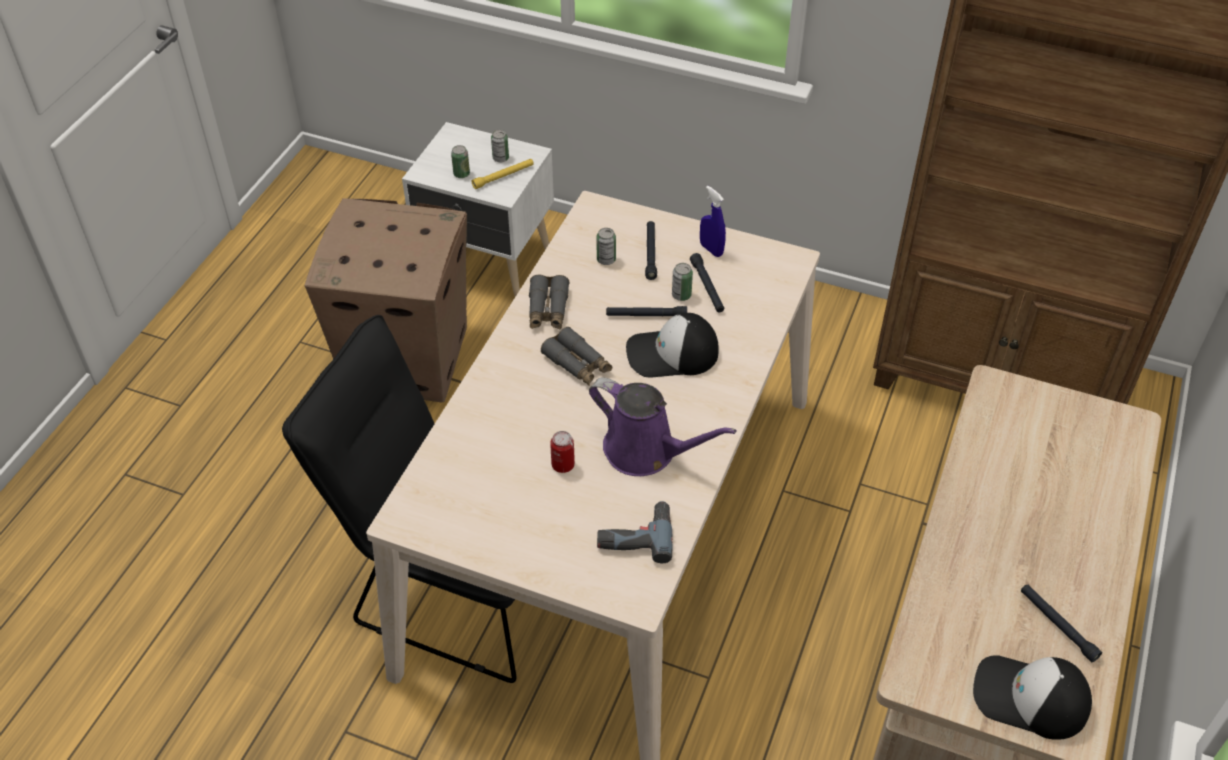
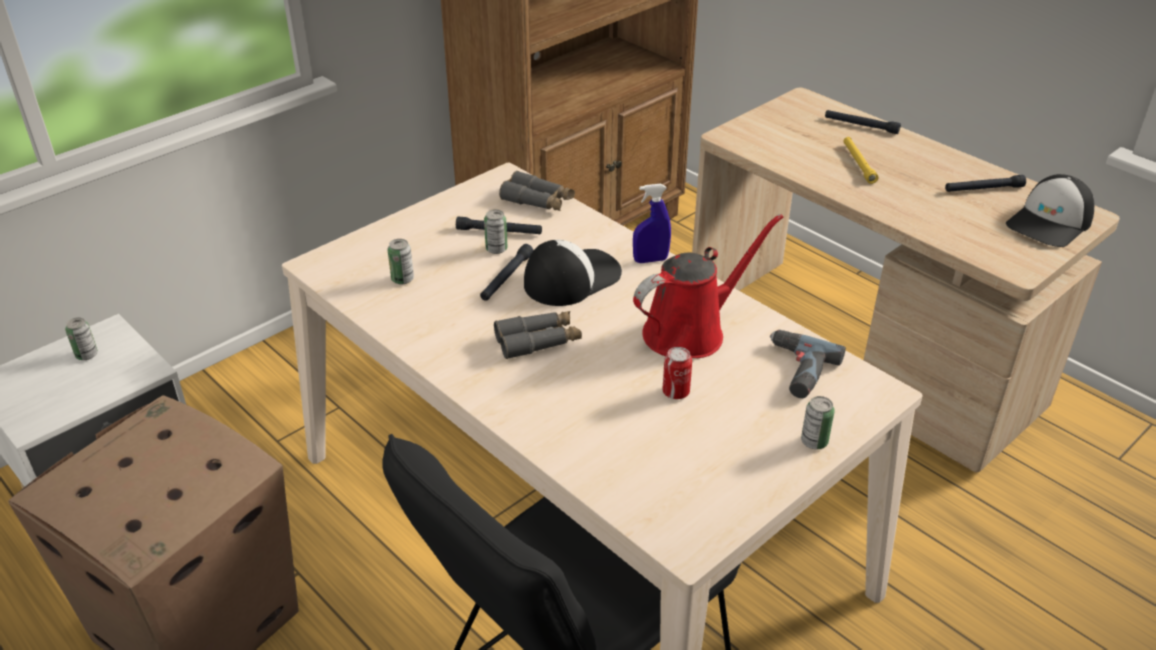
camera: 65 degrees left, 10 degrees down
can [451,145,470,178] -> can moved to [801,396,835,449]
yellow flashlight [471,159,534,189] -> yellow flashlight moved to [843,137,879,184]
grey binoculars [529,274,569,329] -> grey binoculars moved to [499,171,575,211]
purple watering can [589,378,737,476] -> red watering can [633,214,783,358]
cap [626,313,719,377] -> cap turned 150 degrees counterclockwise [524,240,622,306]
black flashlight [645,221,657,280] -> black flashlight moved to [825,110,901,134]
blue spray bottle [700,185,726,257] -> blue spray bottle moved to [633,184,671,263]

